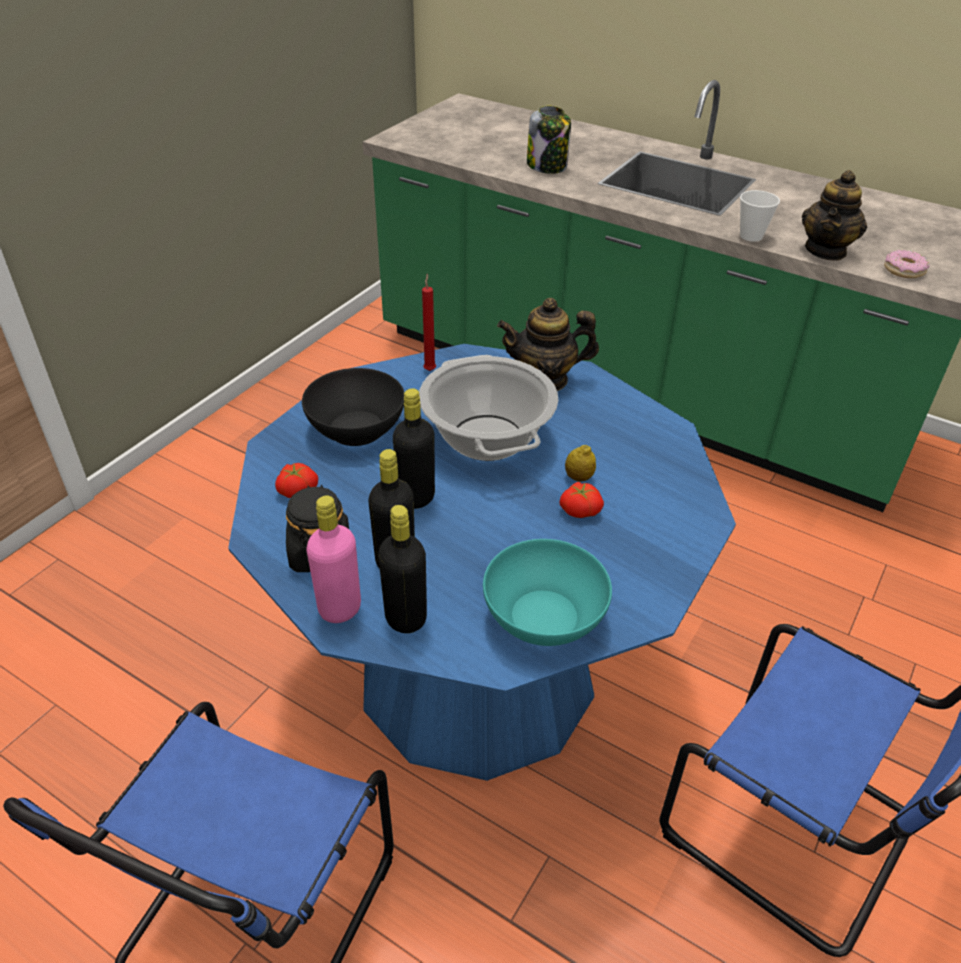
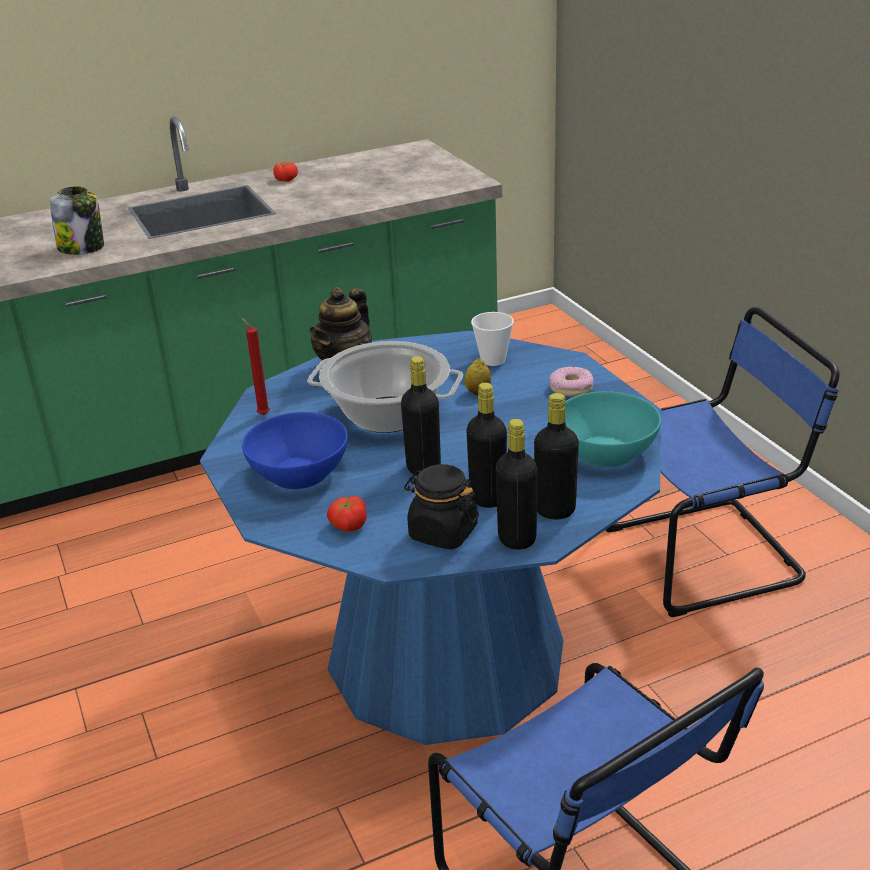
camera: 55 degrees left, 10 degrees down
black bowl [302,368,404,446] -> blue bowl [242,412,348,489]
pink bottle [307,496,361,623] -> black bottle [496,419,538,550]
tomato [560,482,604,518] -> tomato moved to [273,162,298,182]
cup [740,190,780,242] -> cup moved to [471,312,514,366]
teapot [802,170,867,261] -> none
donut [884,250,930,278] -> donut moved to [549,367,594,397]

